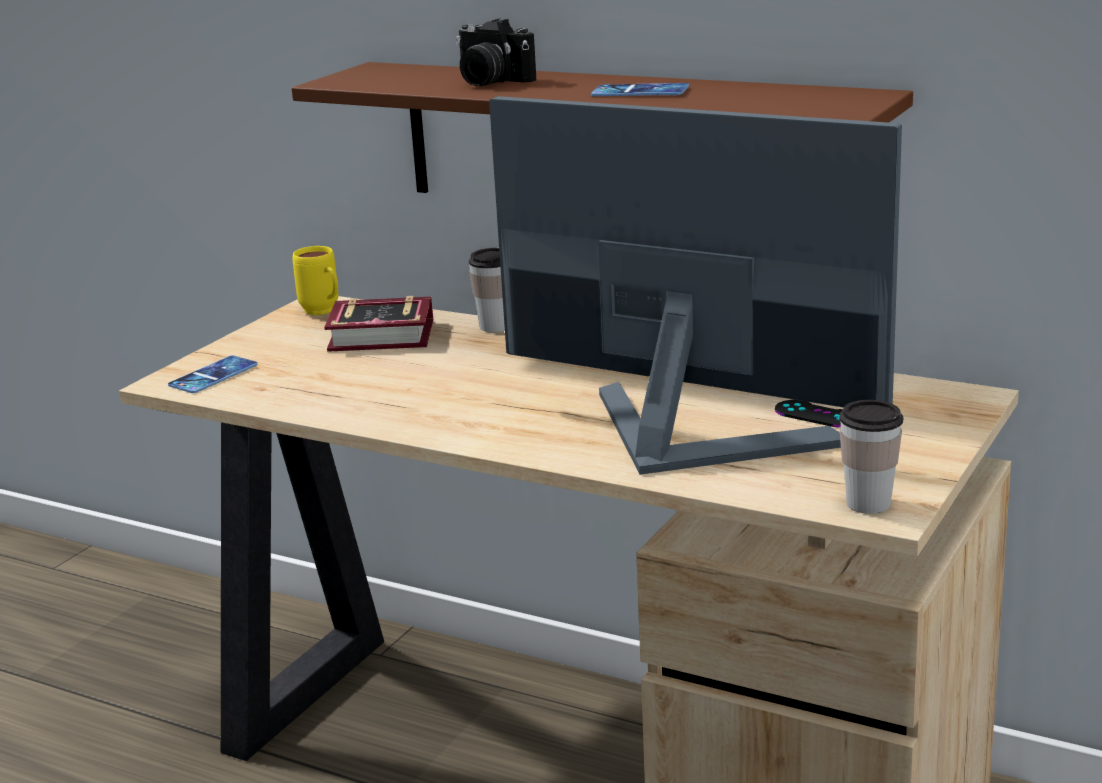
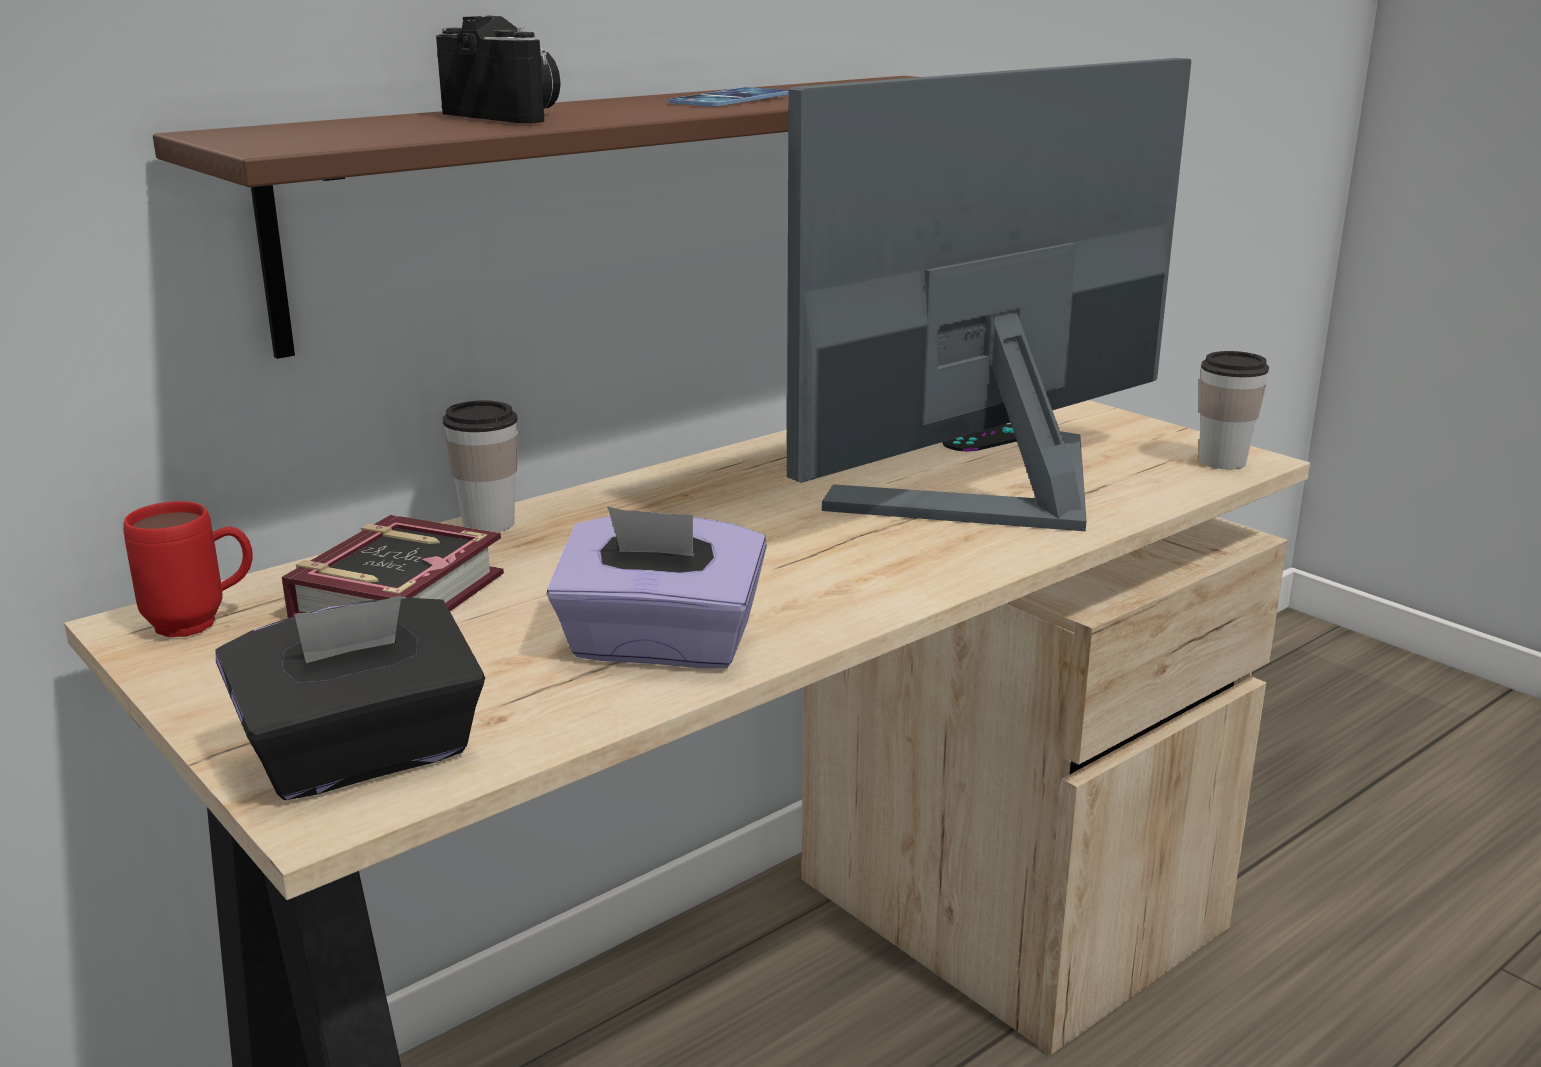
camera: 70 degrees left, 0 degrees up
phone [168,355,258,393] -> black tissue box [216,596,485,801]
yellow mug [293,246,338,315] -> red mug [123,501,253,637]
camera [456,18,536,86] -> camera turned 105 degrees counterclockwise [436,16,561,123]
none -> purple tissue box [547,506,767,668]

